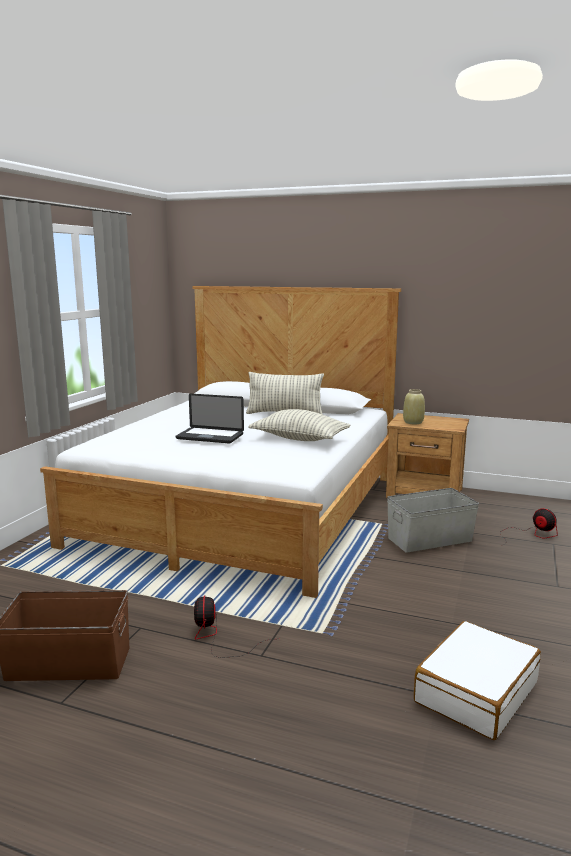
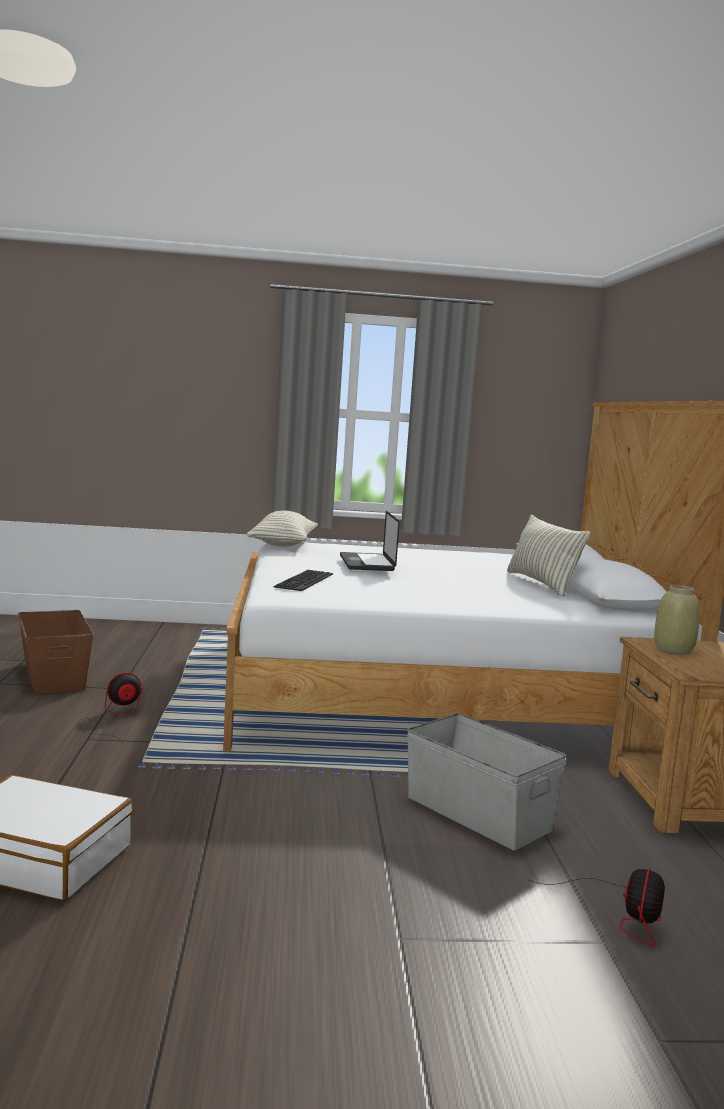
camera: 65 degrees right, 5 degrees down
pillow [248,409,350,441] -> pillow moved to [247,511,318,547]
none -> keyboard [273,570,333,591]

